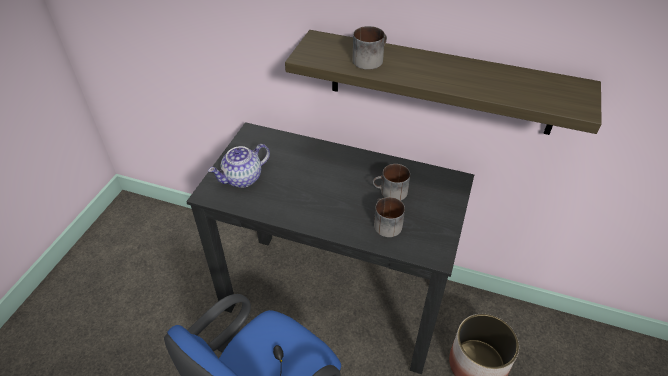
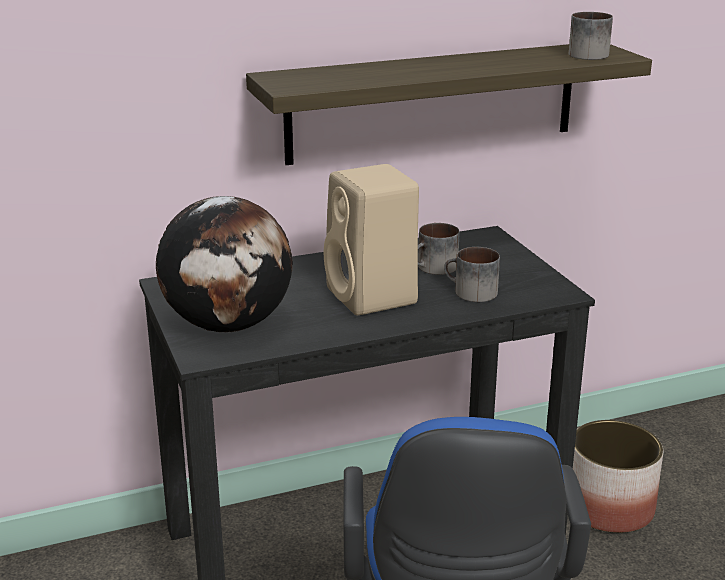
camera: 40 degrees left, 20 degrees down
teapot [208,144,270,188] -> globe [156,196,293,332]
mug [352,26,387,70] -> mug moved to [569,12,613,60]
none -> beige speaker [324,164,419,315]

